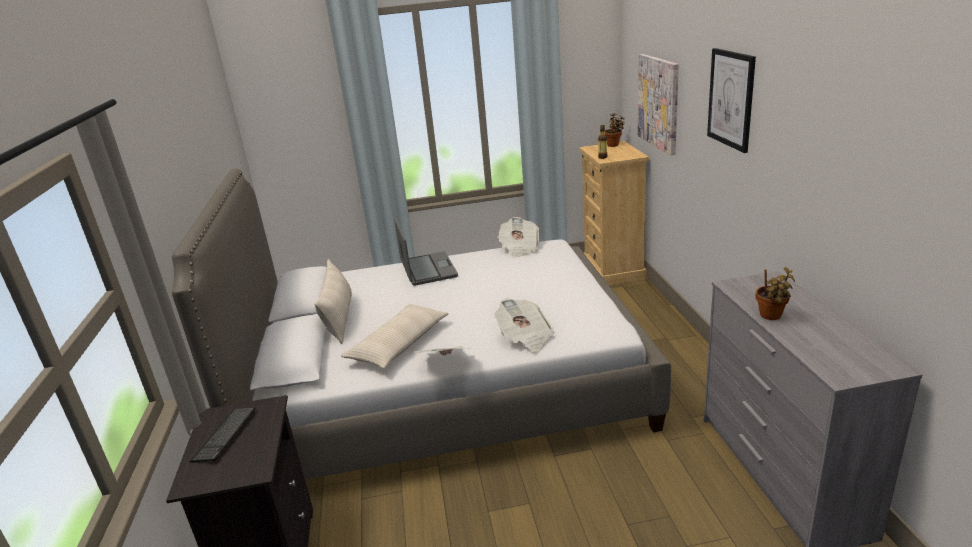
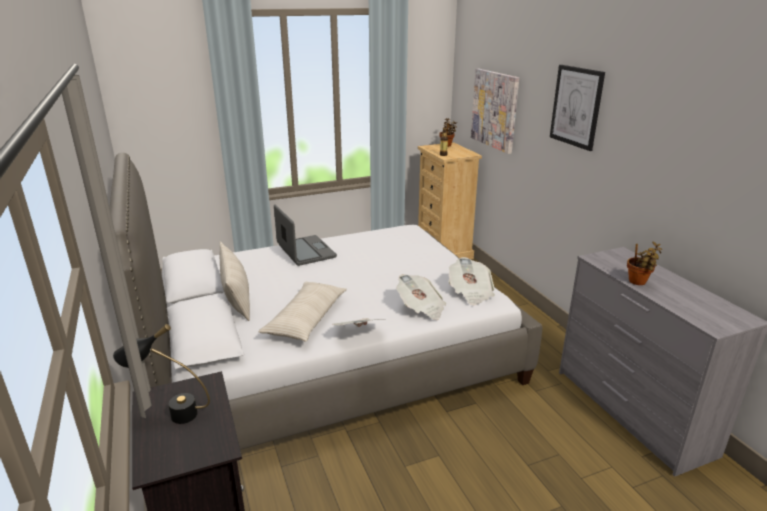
camera: 15 degrees left, 0 degrees up
keyboard [189,407,256,462] -> black table lamp [113,324,210,424]
newspaper [498,217,539,258] -> newspaper moved to [449,257,495,306]

